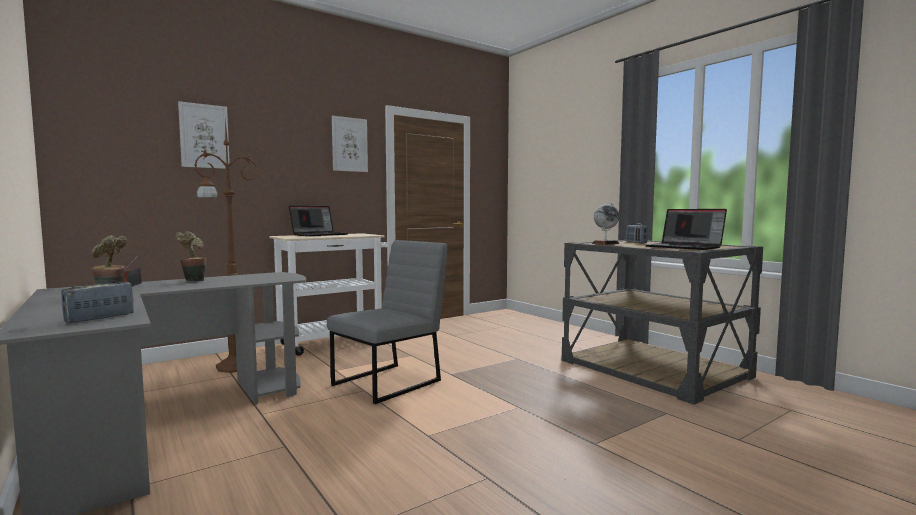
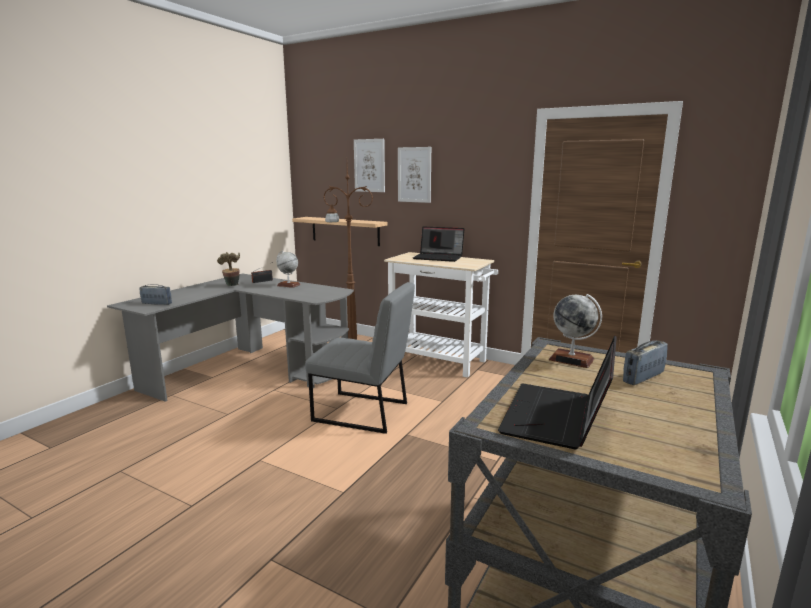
camera: 65 degrees right, 10 degrees up
potted plant [176,231,207,282] -> globe [276,251,301,288]
picture [332,116,368,172] -> picture moved to [398,147,431,203]
none -> shelf [292,217,388,246]

